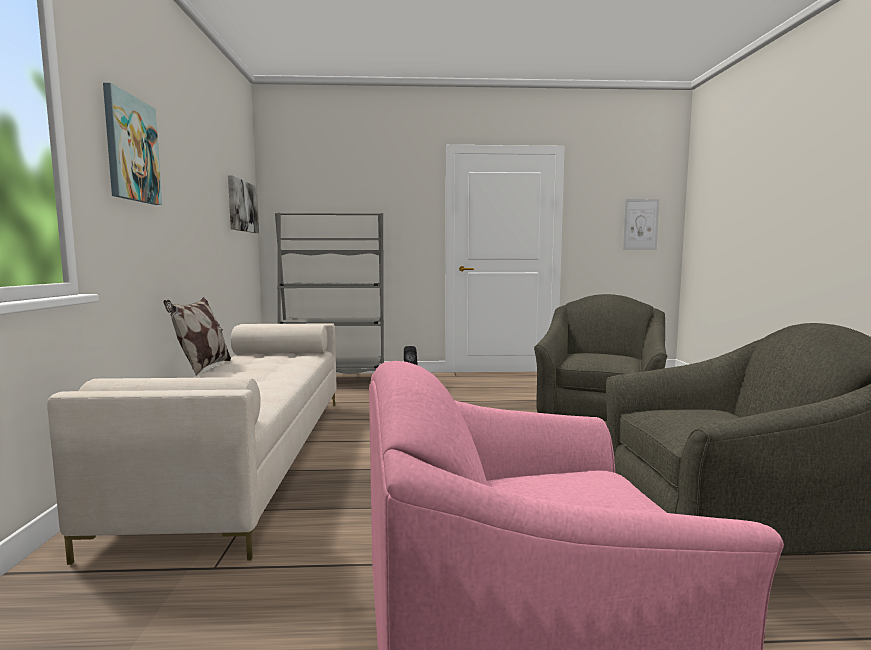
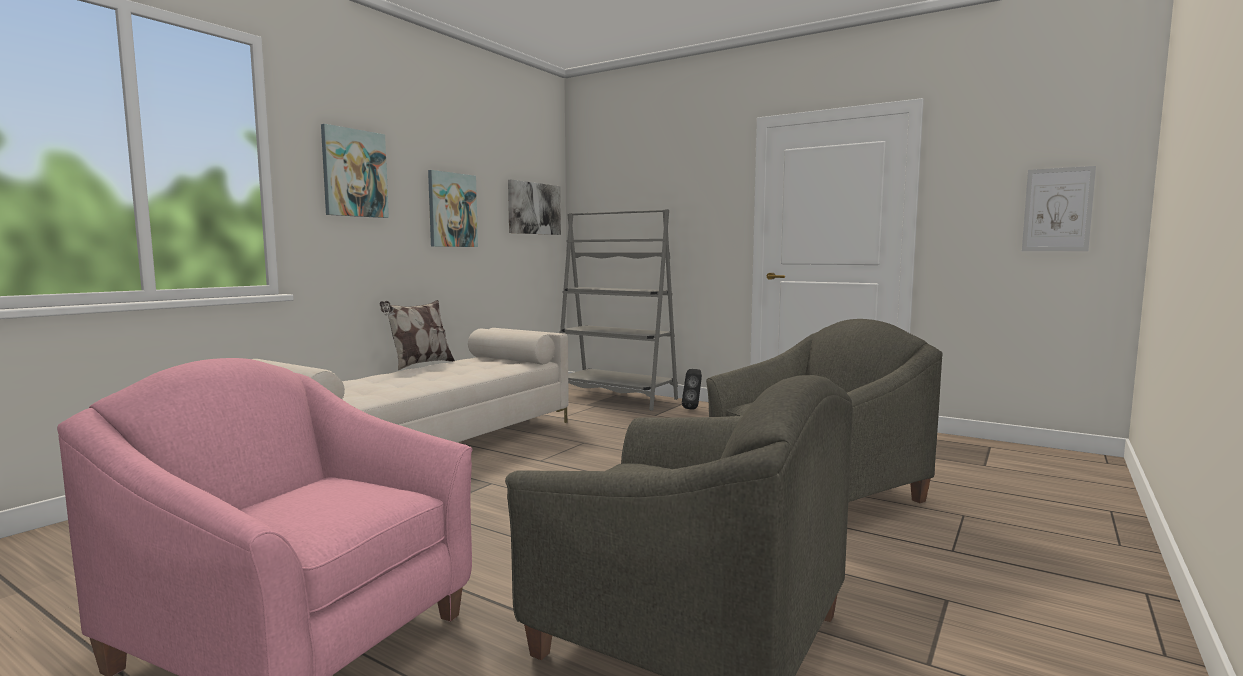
camera: 35 degrees right, 0 degrees up
none -> picture [428,170,478,247]

